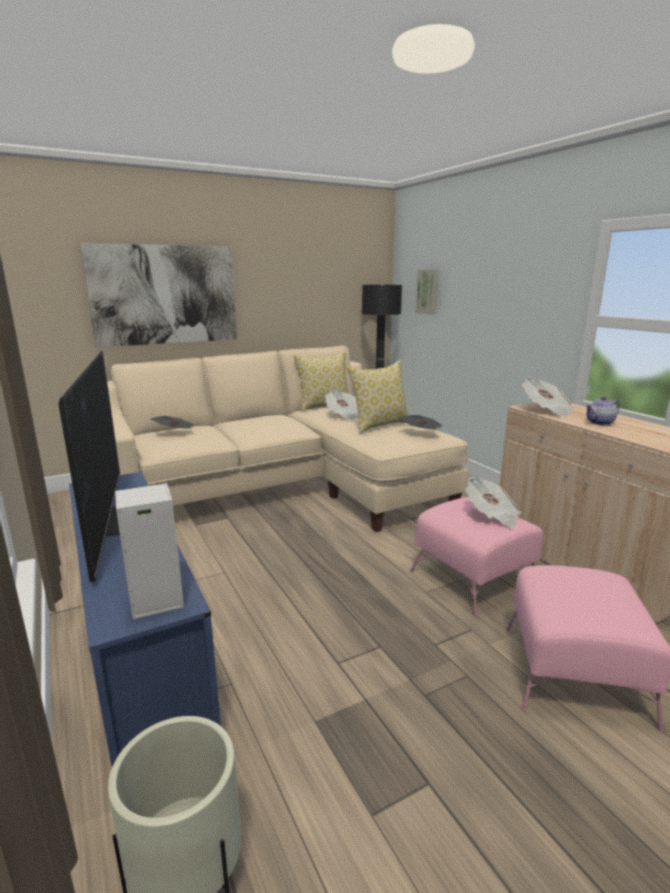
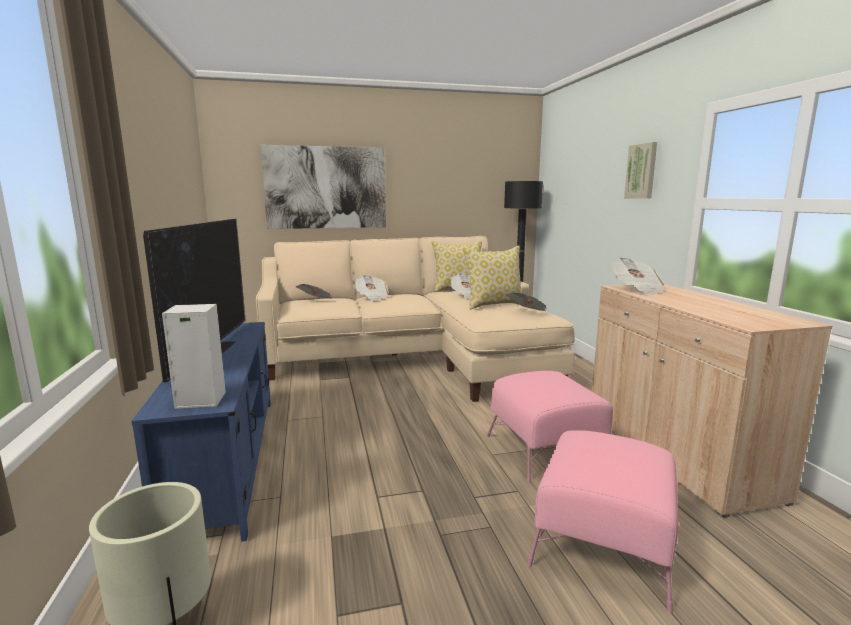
camera: 15 degrees right, 5 degrees down
picture [416,269,439,315] -> picture moved to [624,142,657,199]
newspaper [466,477,521,528] -> newspaper moved to [355,275,389,301]
teapot [585,396,620,425] -> none

